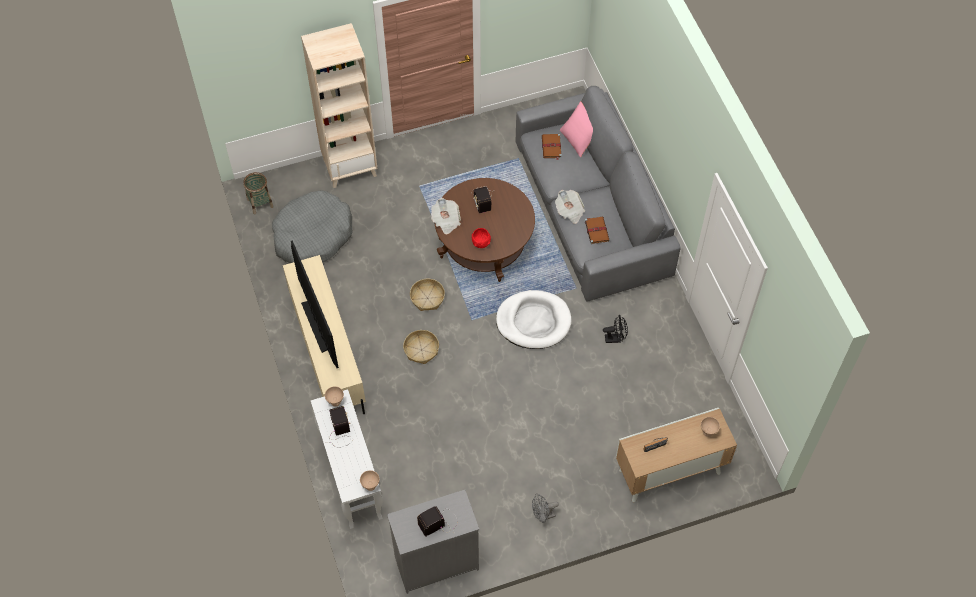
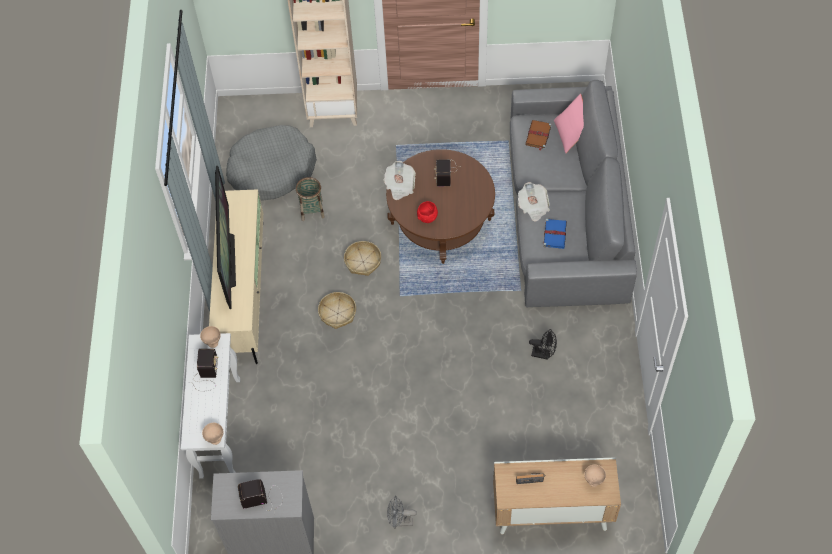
camera: 20 degrees right, 0 degrees up
basket [243,172,274,215] -> basket moved to [296,177,325,221]
white dog bed [496,290,572,349] -> none
brown book [585,217,610,244] -> blue book [543,219,567,249]

